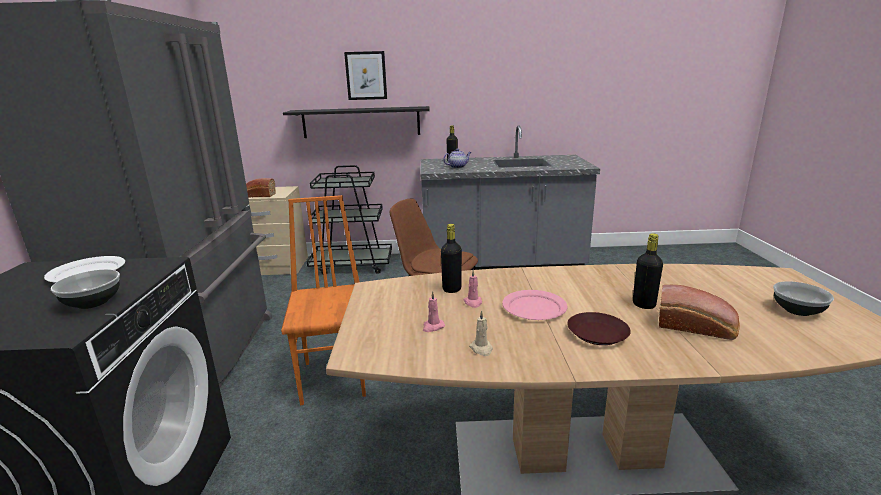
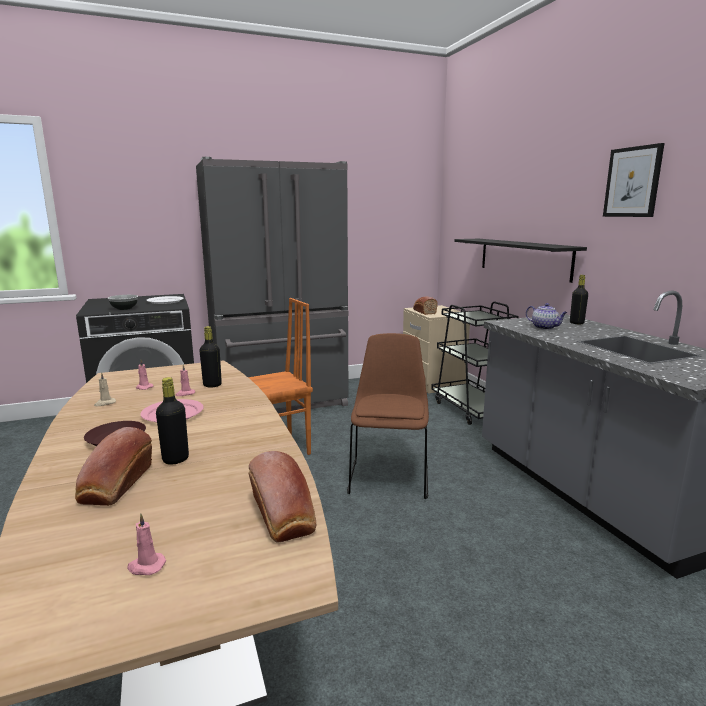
camera: 70 degrees right, 5 degrees down
picture [344,51,387,100] -> picture moved to [603,143,664,217]
bowl [773,281,834,316] -> pink candle [127,513,166,575]
none -> bread [249,451,316,542]

